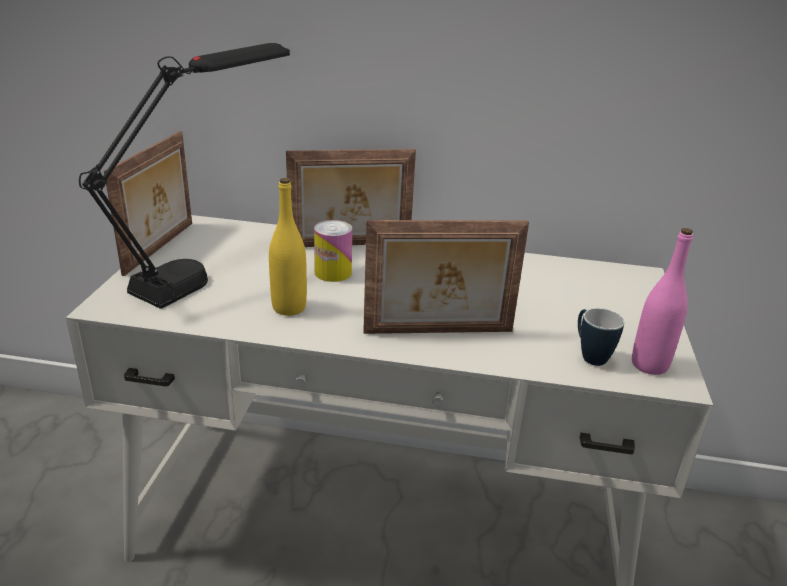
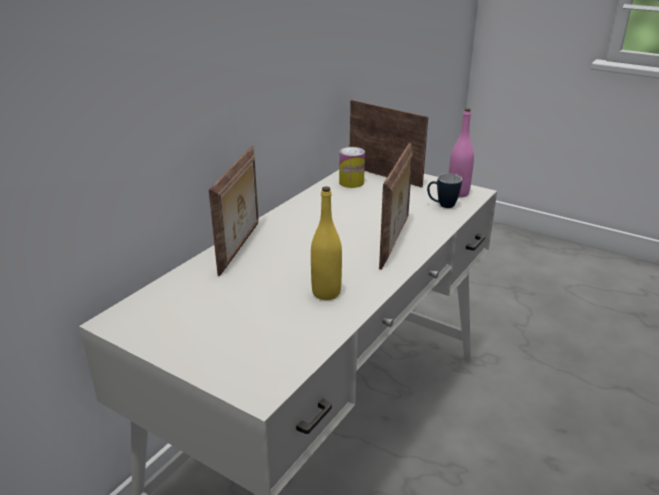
camera: 65 degrees left, 0 degrees up
black table lamp [79,43,290,309] -> none
picture frame [104,131,192,276] -> picture frame moved to [350,100,428,188]
can [314,220,352,282] -> can moved to [339,147,365,188]

